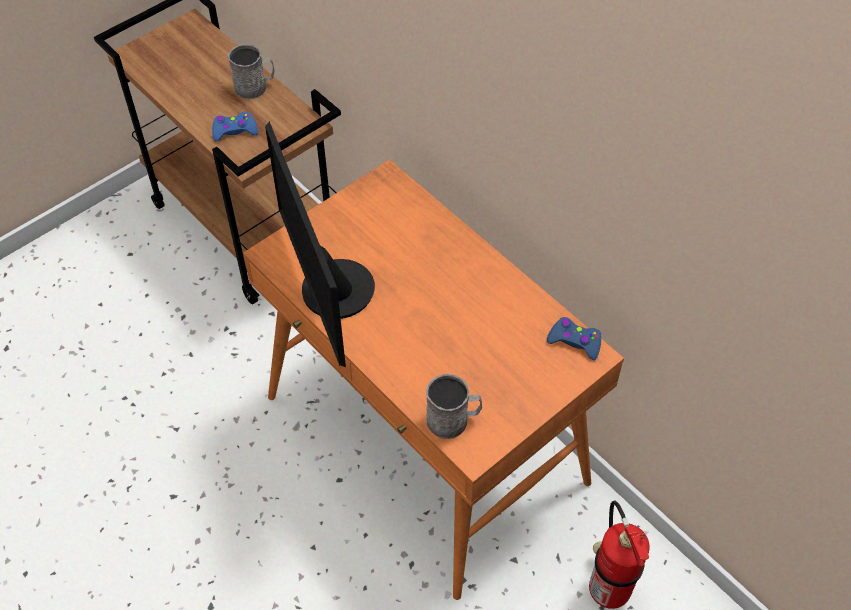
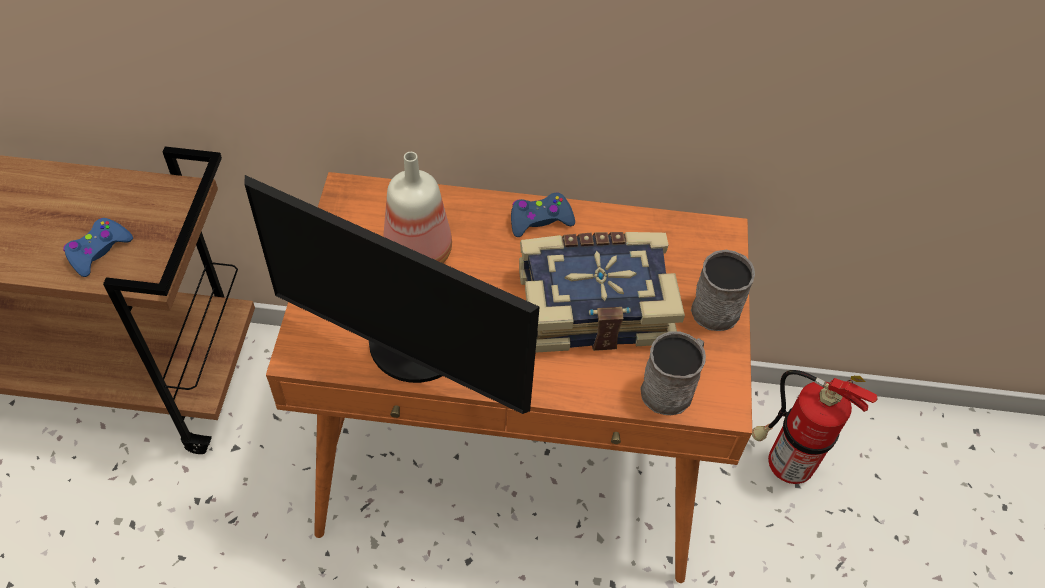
camera: 45 degrees left, 0 degrees up
grey mug [228,44,275,99] -> grey mug moved to [691,250,755,331]
blue game controller [547,317,601,360] -> blue game controller moved to [511,193,575,237]
none -> bottle [383,152,452,263]
none -> book [519,232,685,353]

